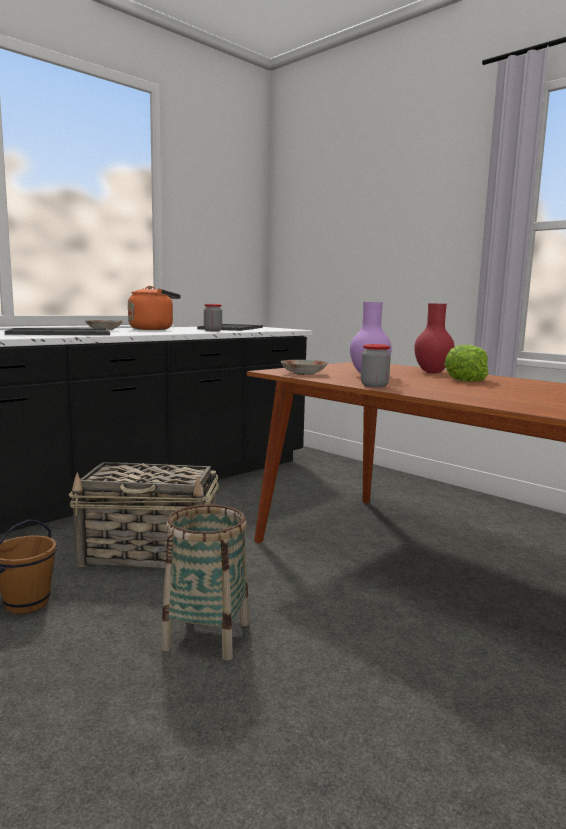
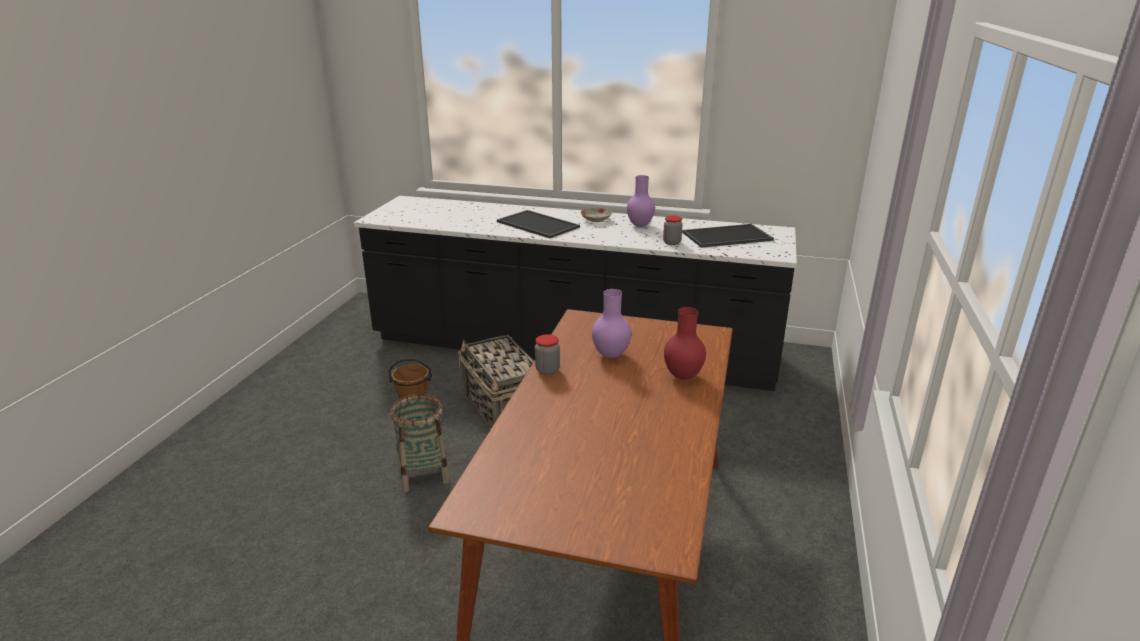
camera: 60 degrees right, 15 degrees up
orange kettle [128,286,181,330] -> purple vase [627,175,655,227]
plate [281,360,328,375] -> none
lettuce [444,345,489,381] -> none

